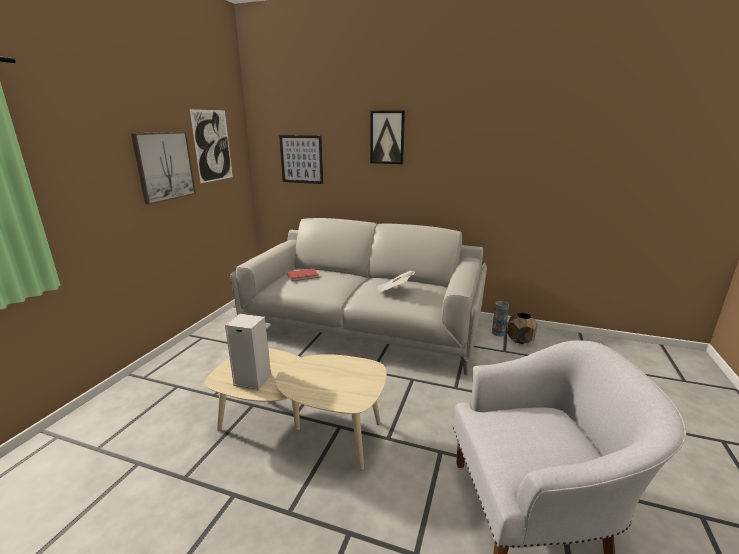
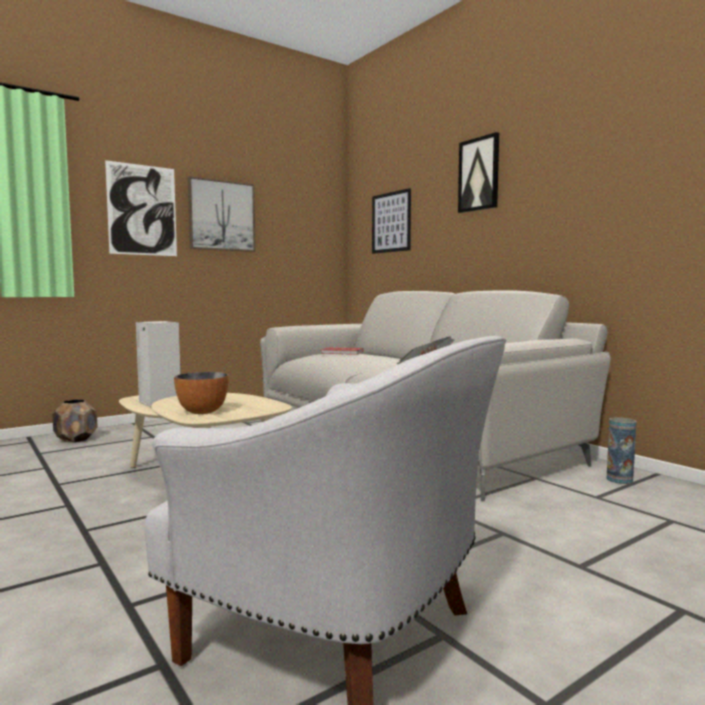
camera: 35 degrees right, 15 degrees down
picture [189,109,233,183] -> picture moved to [105,160,177,256]
brown planter [507,313,538,344] -> brown planter moved to [52,400,98,442]
none -> bowl [174,372,229,414]

